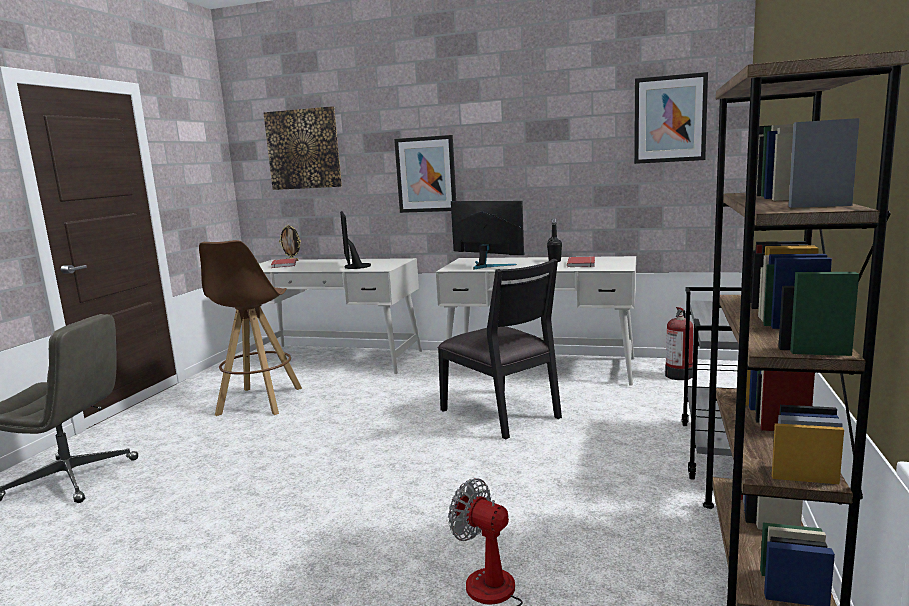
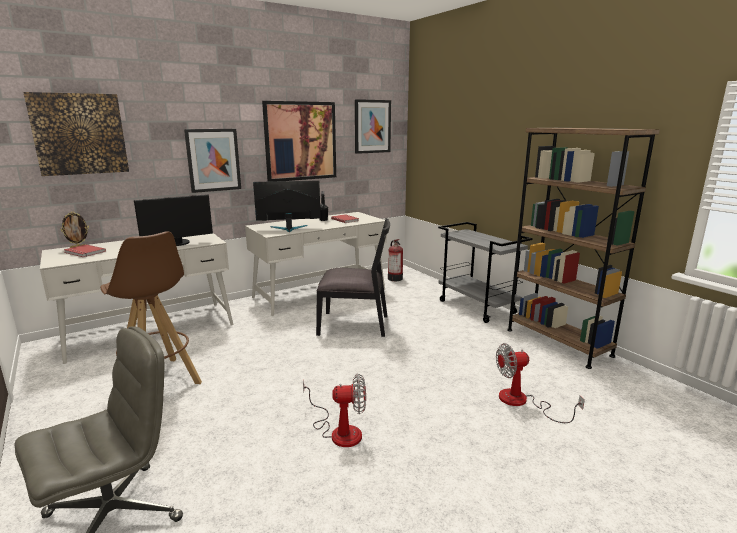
camera: 50 degrees left, 5 degrees up
monitor [340,211,371,269] -> monitor turned 60 degrees counterclockwise [134,194,213,246]
none -> picture [262,101,336,182]
none -> fan [303,374,366,447]

